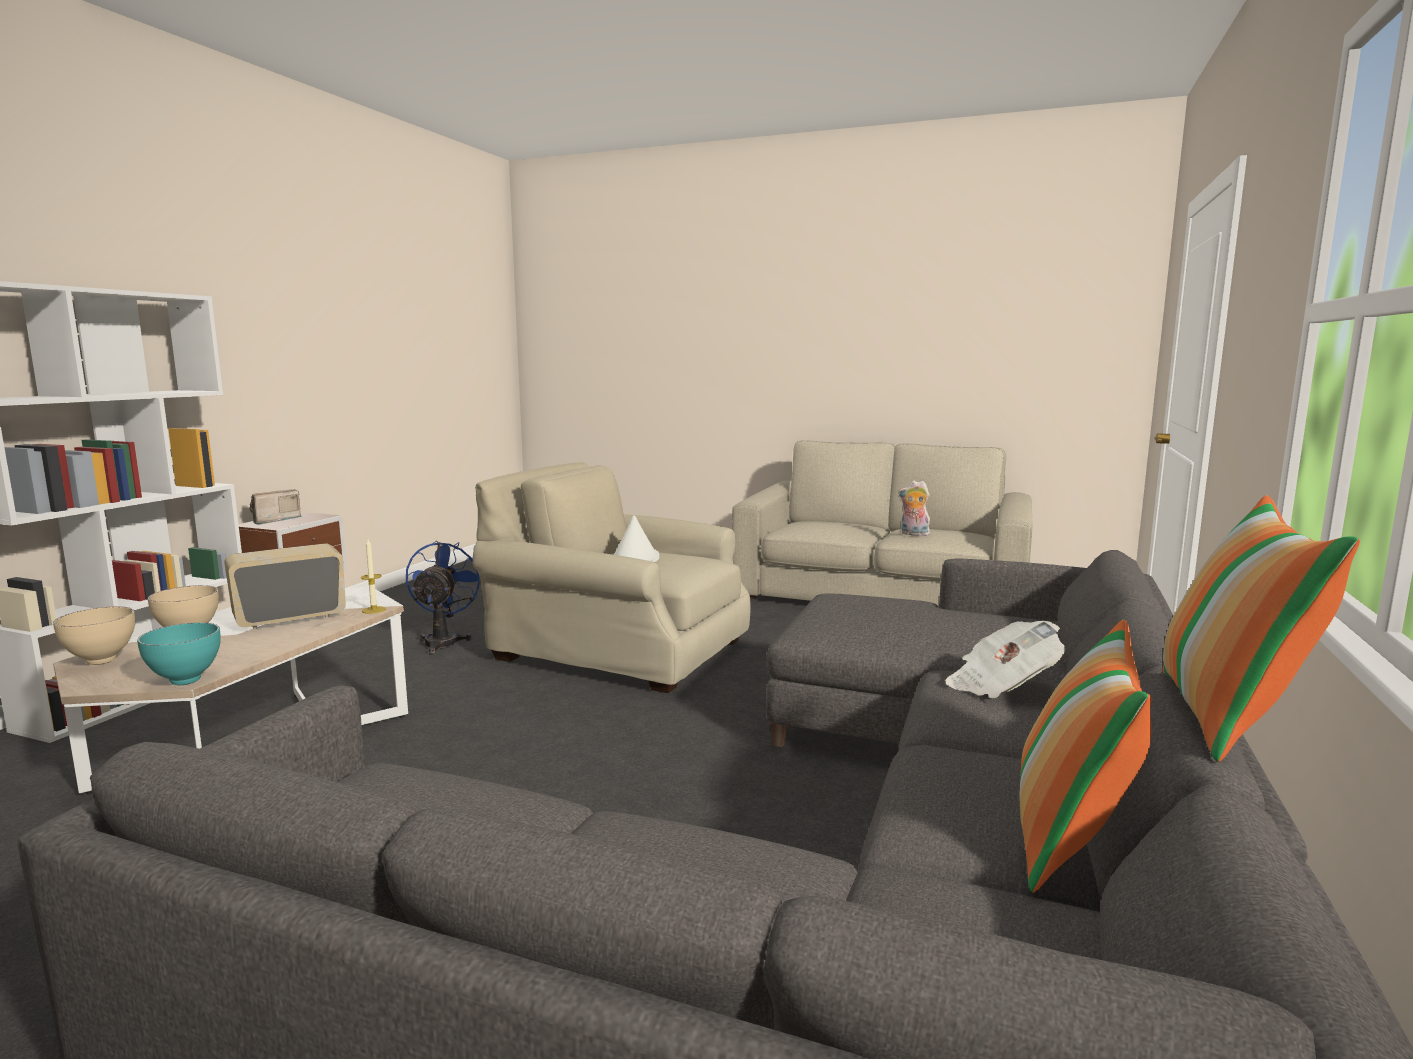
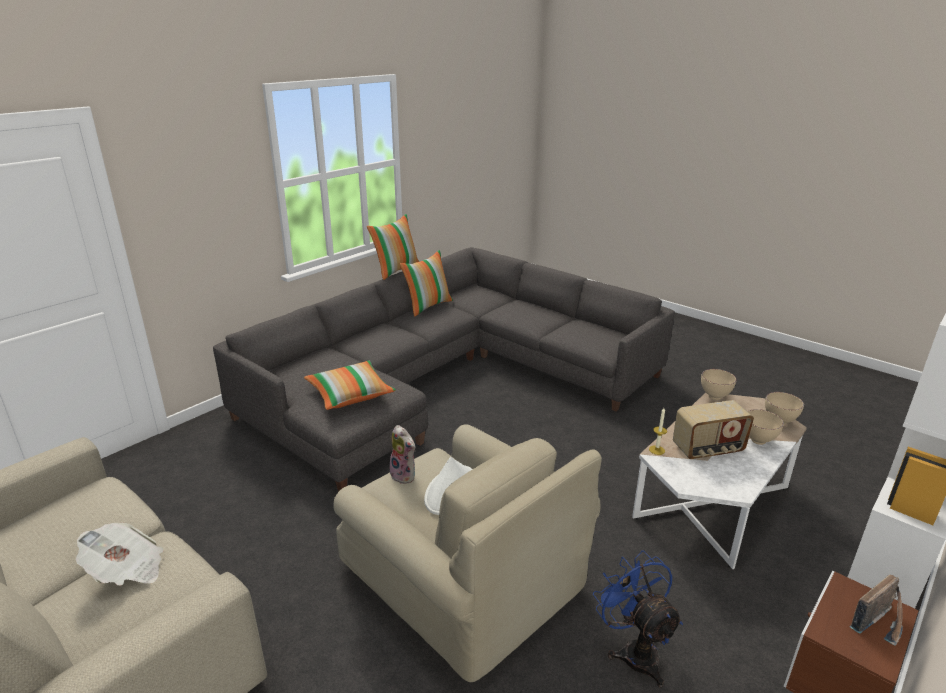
camera: 160 degrees left, 15 degrees up
turquoise bowl [137,622,221,685] -> beige bowl [701,369,737,400]
blue fan [406,541,480,655] -> blue fan turned 135 degrees clockwise [593,551,683,688]
plush toy [898,481,930,536] -> plush toy moved to [390,425,415,484]
newspaper [945,621,1065,698] -> newspaper moved to [75,523,163,586]
none -> pillow [304,360,396,410]

